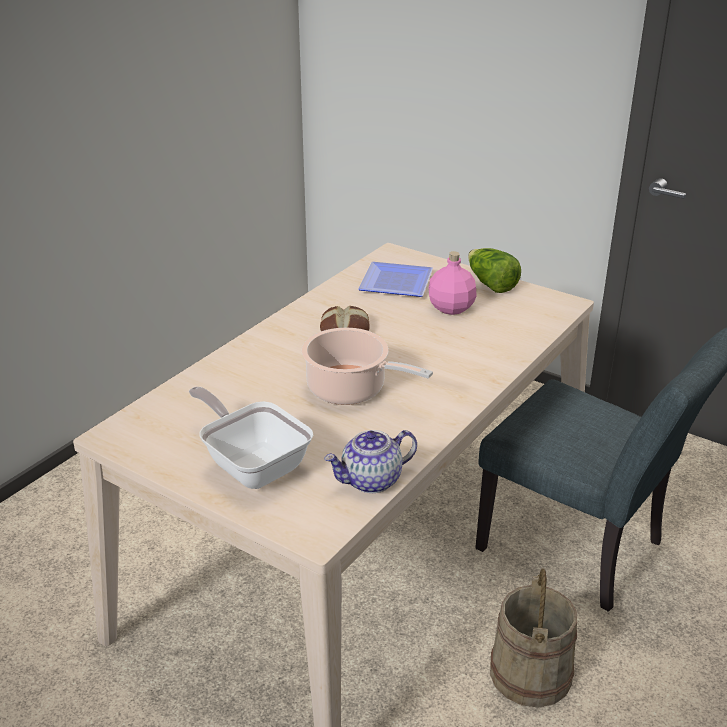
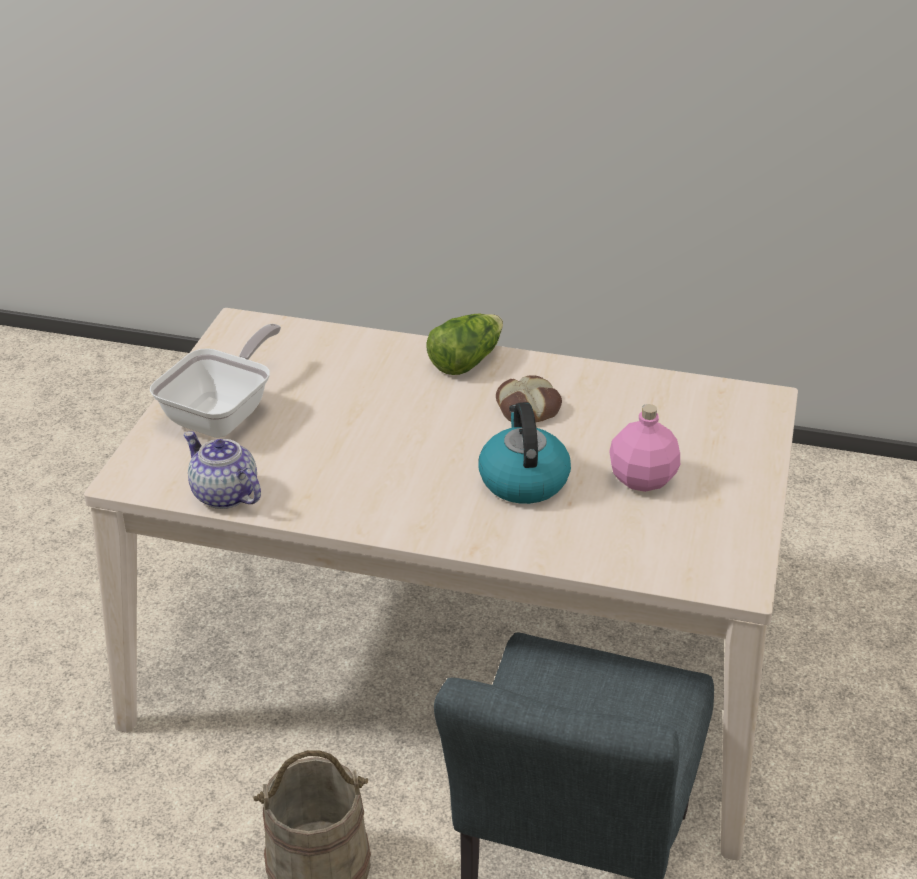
camera: 70 degrees right, 5 degrees up
cooking pot [302,327,433,405] -> none
plate [358,262,433,297] -> none
lettuce [468,248,521,293] -> lettuce moved to [426,314,503,375]
none -> kettle [479,402,571,504]

